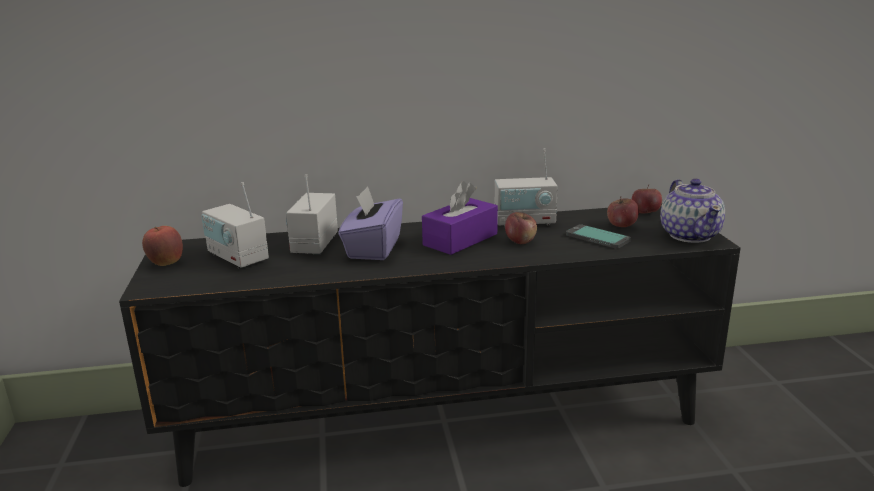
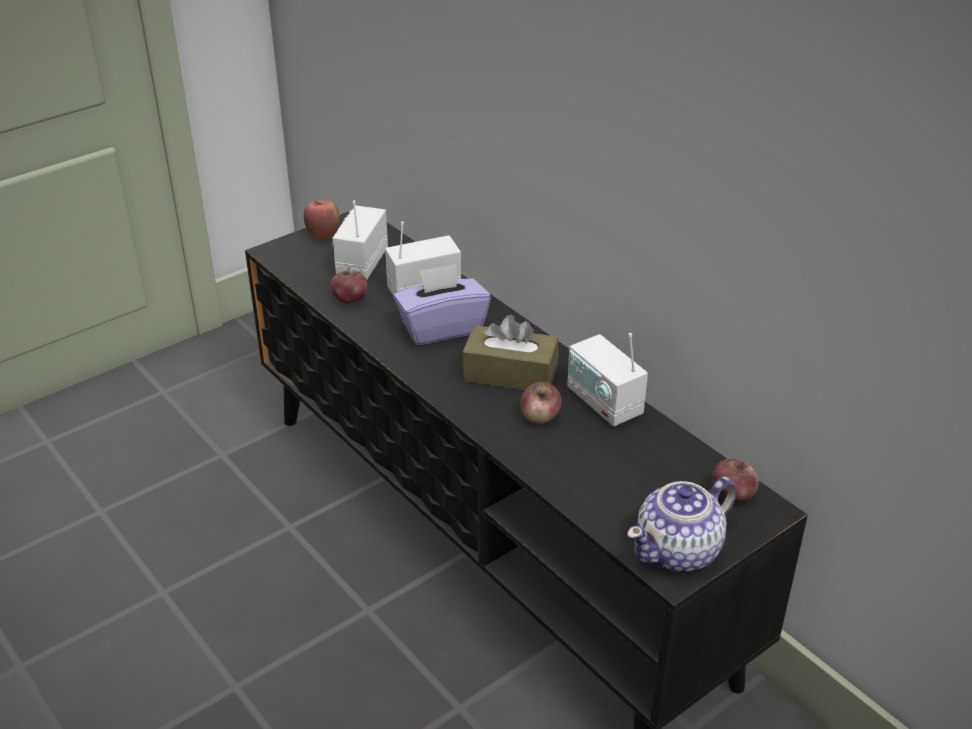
camera: 60 degrees right, 15 degrees up
purple tissue box [422,181,498,255] -> brown tissue box [463,315,559,391]
phone [566,224,631,249] -> none
apple [607,197,639,227] -> apple moved to [331,268,367,303]

